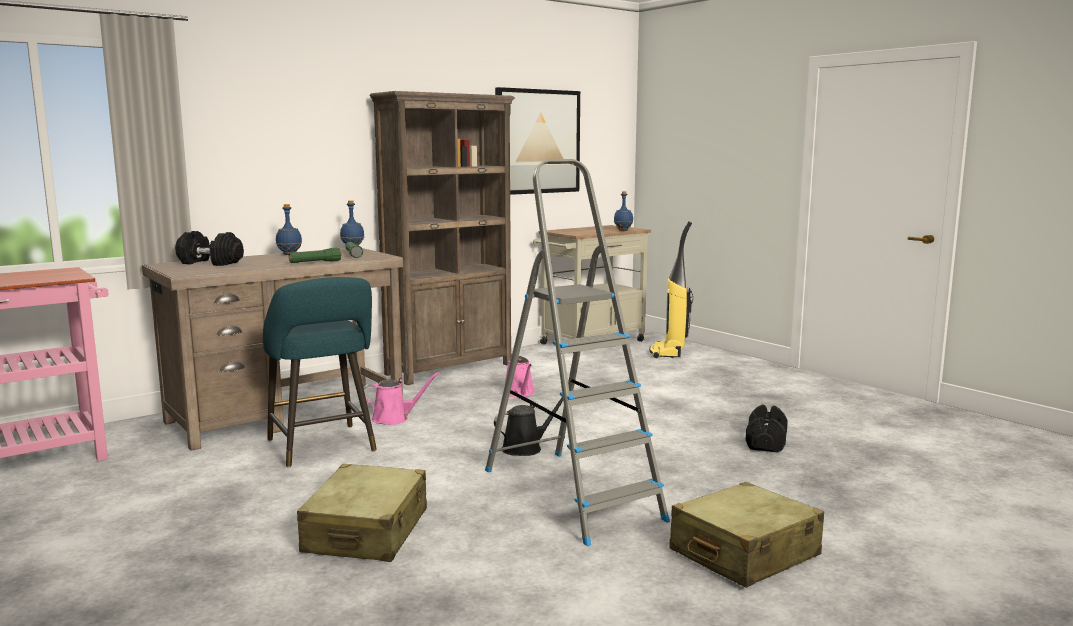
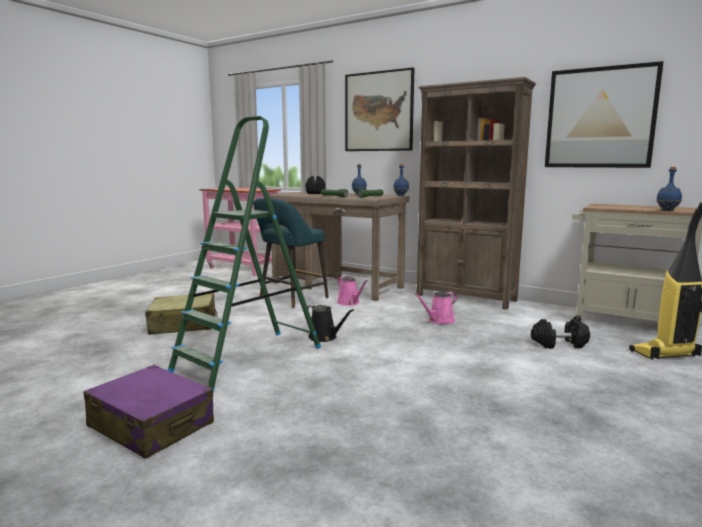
camera: 70 degrees right, 0 degrees up
grey step ladder [485,159,670,546] -> green step ladder [168,116,321,392]
beige suitcase [670,482,824,588] -> purple suitcase [83,365,214,459]
black dumbbell [746,405,788,453] -> black dumbbell moved to [531,319,590,349]
none -> picture [345,67,414,151]

